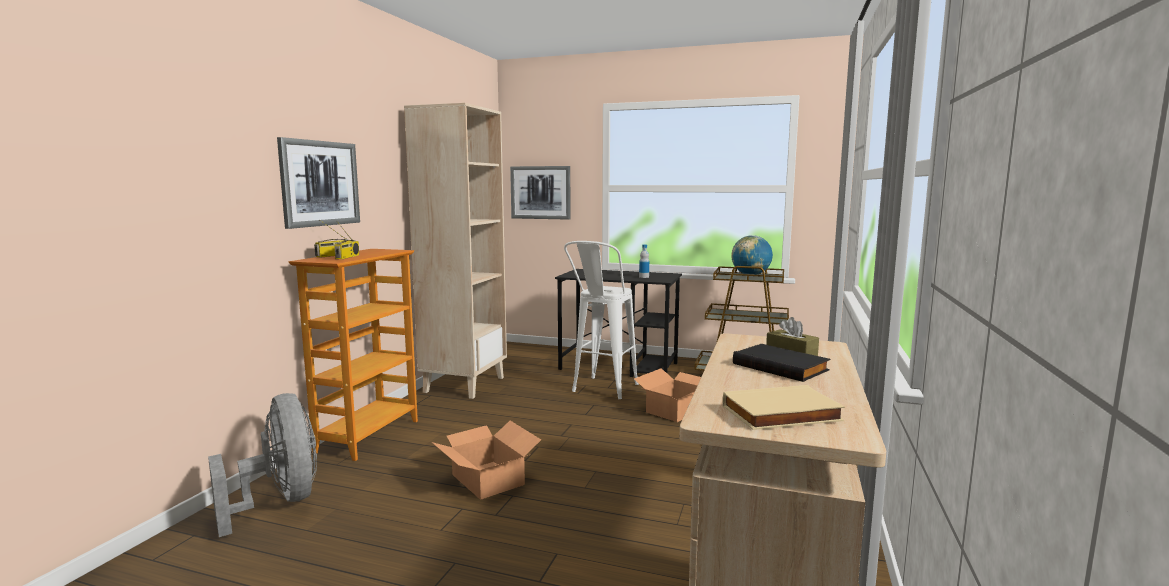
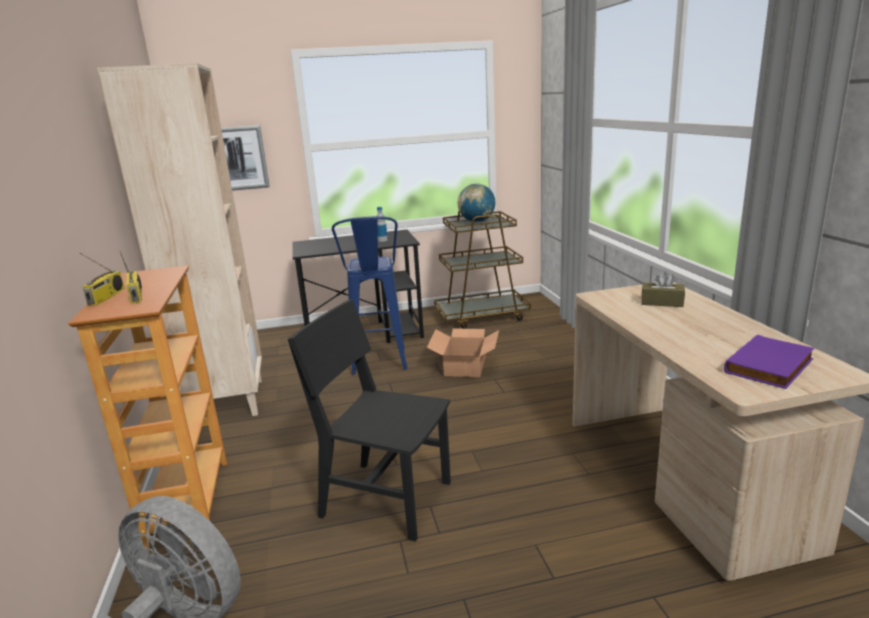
camera: 30 degrees left, 10 degrees up
picture [277,137,360,229] -> none
cardboard box [432,421,541,500] -> black chair [288,299,451,542]
white stool [564,241,639,399] -> blue stool [332,216,408,375]
beige book [722,385,845,430] -> purple book [724,335,815,389]
black book [733,344,830,382] -> none

